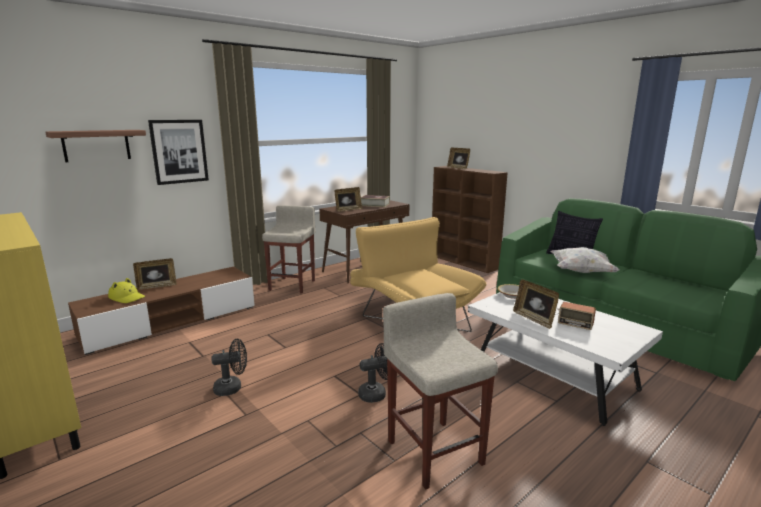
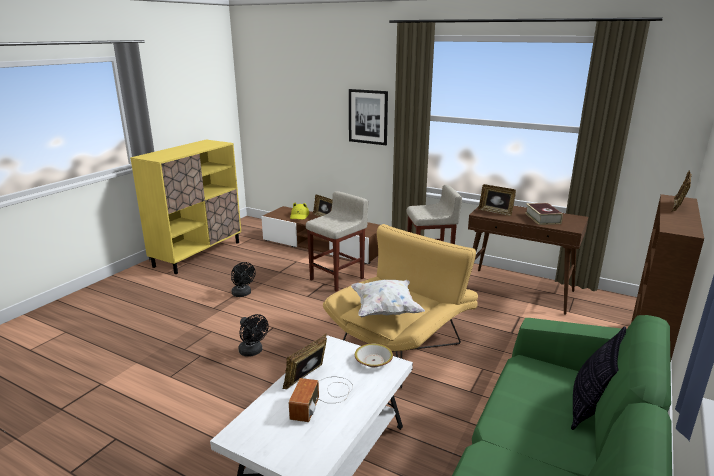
camera: 70 degrees right, 5 degrees up
shelf [45,130,146,162] -> none
beige stool [383,293,498,490] -> beige stool moved to [306,191,368,292]
white pillow [550,247,619,273] -> white pillow moved to [351,280,425,317]

